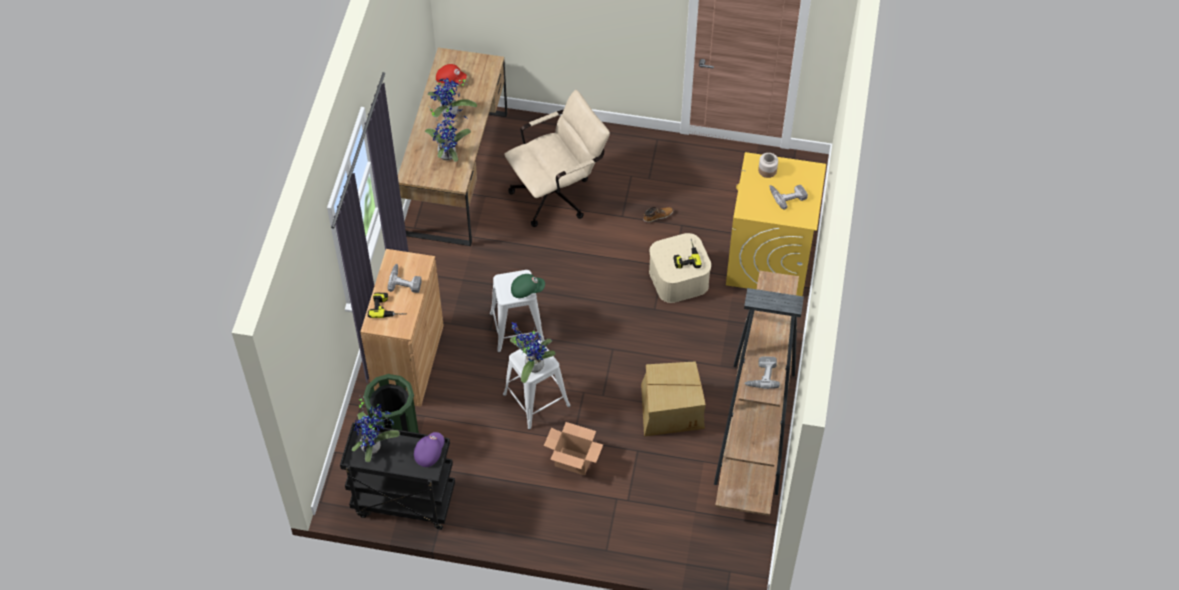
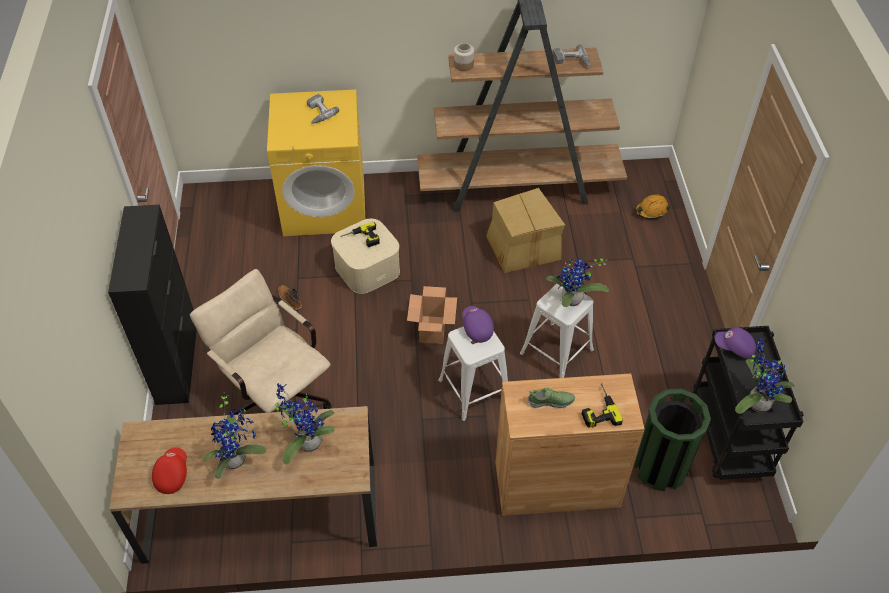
camera: 105 degrees left, 5 degrees down
power drill [388,264,422,293] -> shoe [528,388,575,408]
green cap [511,274,545,298] -> purple cap [462,306,494,343]
cardboard box [544,422,603,476] -> cardboard box moved to [407,286,457,344]
jar [758,153,778,178] -> jar moved to [454,43,474,71]
none -> black cabinet [108,205,197,405]
none -> orange hard hat [635,194,670,219]

